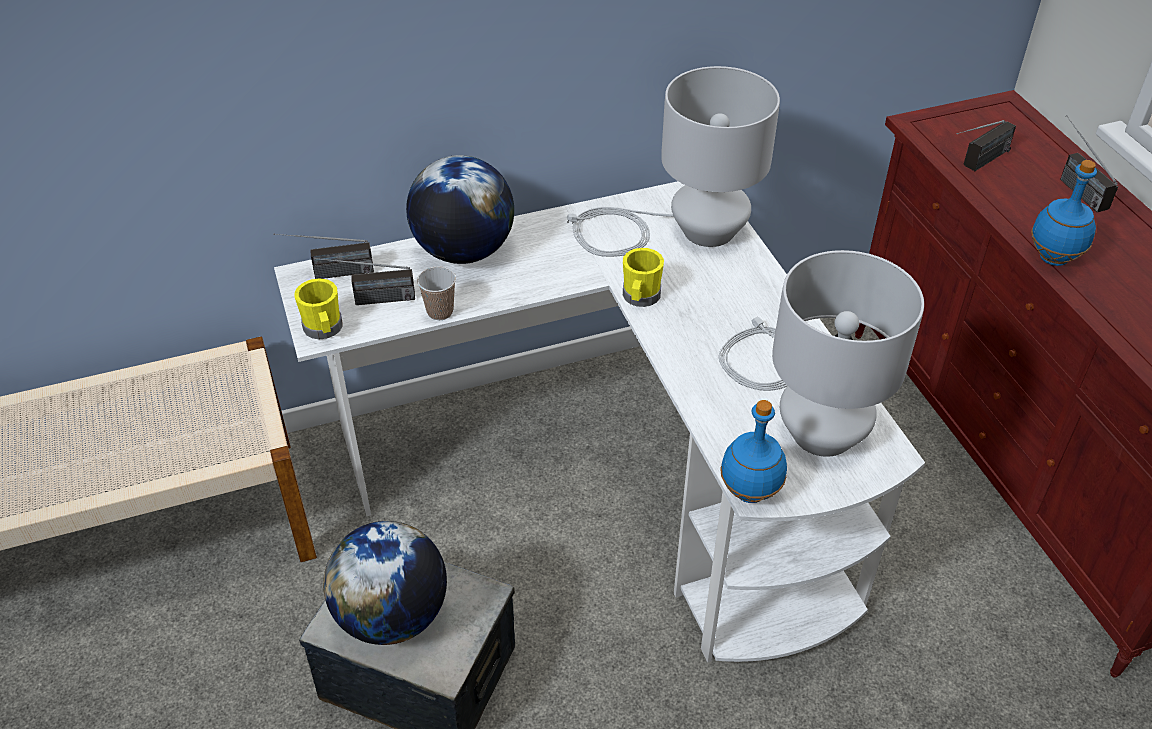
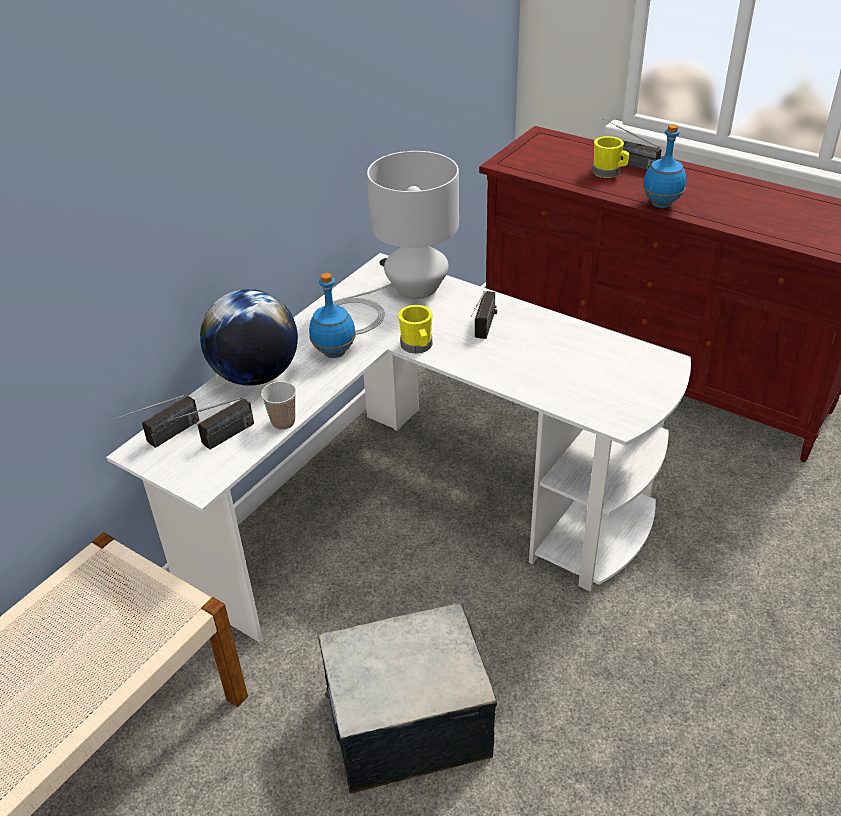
camera: 35 degrees left, 5 degrees down
yellow mug [295,279,343,339] -> yellow mug moved to [592,136,630,178]
globe [323,521,447,645] -> none
grey table lamp [719,250,924,457] -> none
blue bottle [720,400,787,503] -> blue bottle moved to [309,273,356,358]
radio [957,120,1016,171] -> radio moved to [471,291,497,339]

